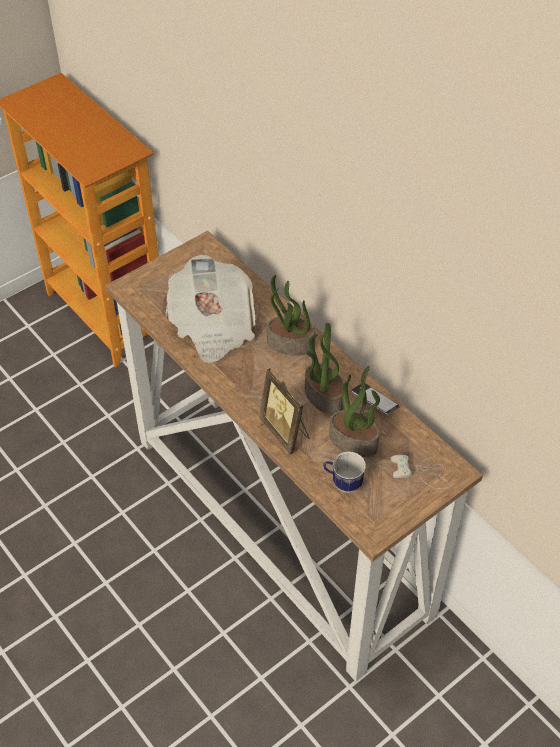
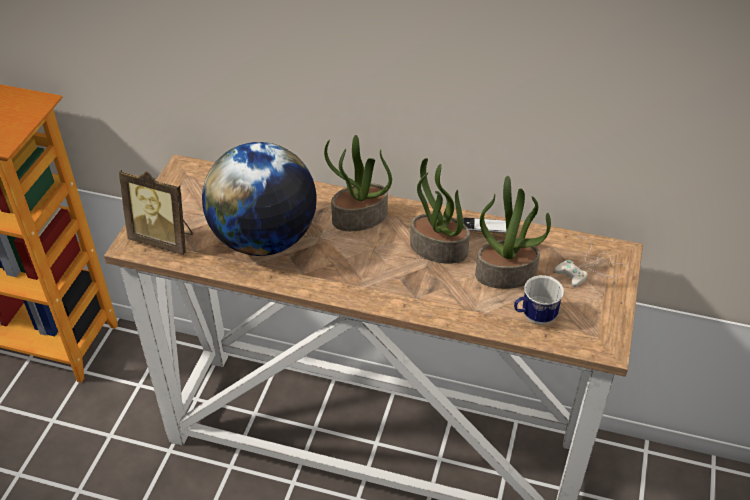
camera: 35 degrees left, 5 degrees down
newspaper [165,255,255,363] -> globe [202,142,317,256]
picture frame [259,368,309,455] -> picture frame moved to [119,170,193,255]

